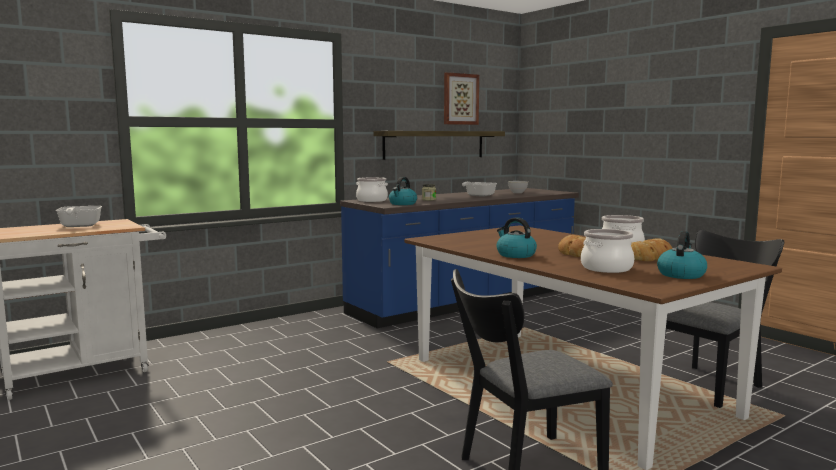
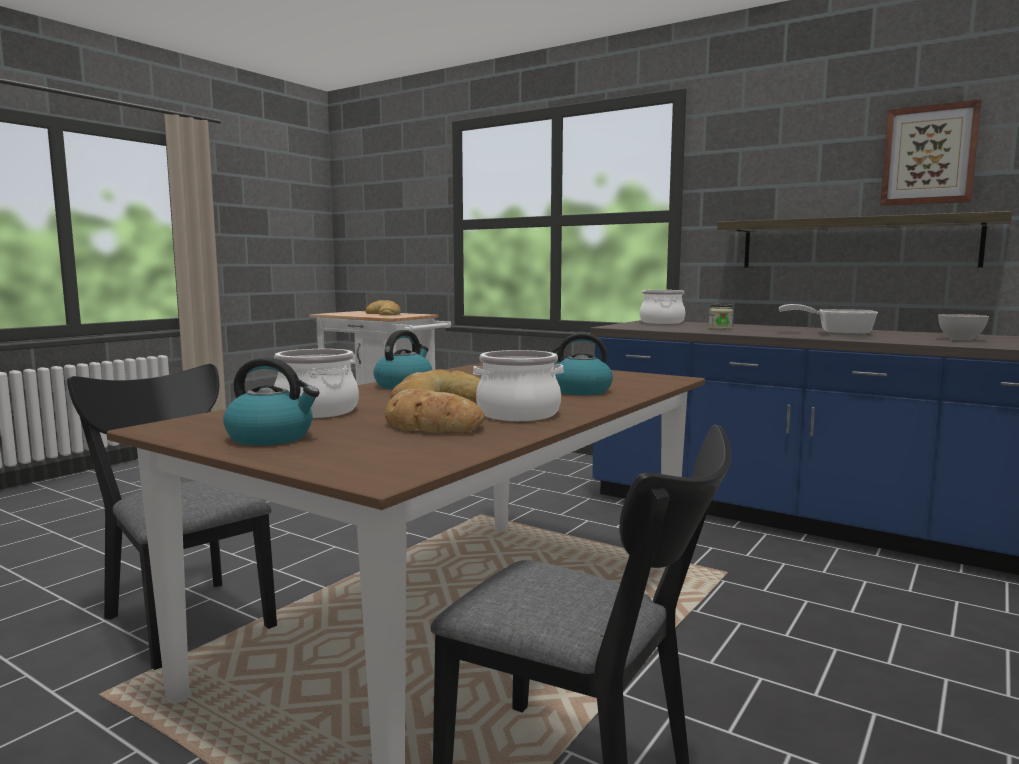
camera: 70 degrees right, 0 degrees up
frying pan [56,206,102,227] -> bread [366,300,401,316]
kettle [389,177,417,205] -> kettle moved to [550,333,613,395]

